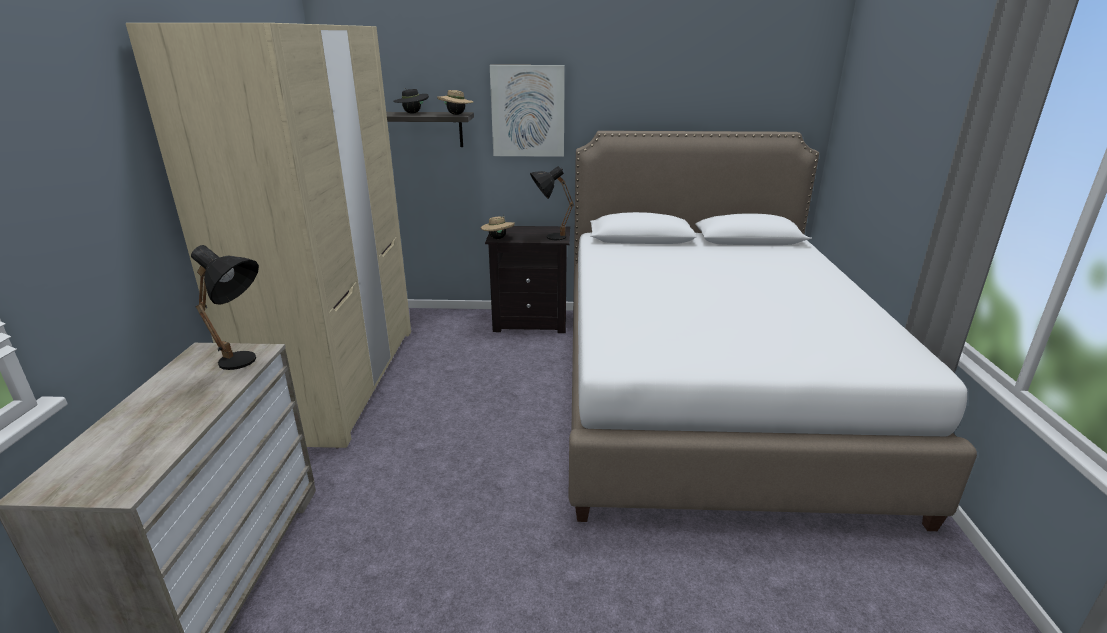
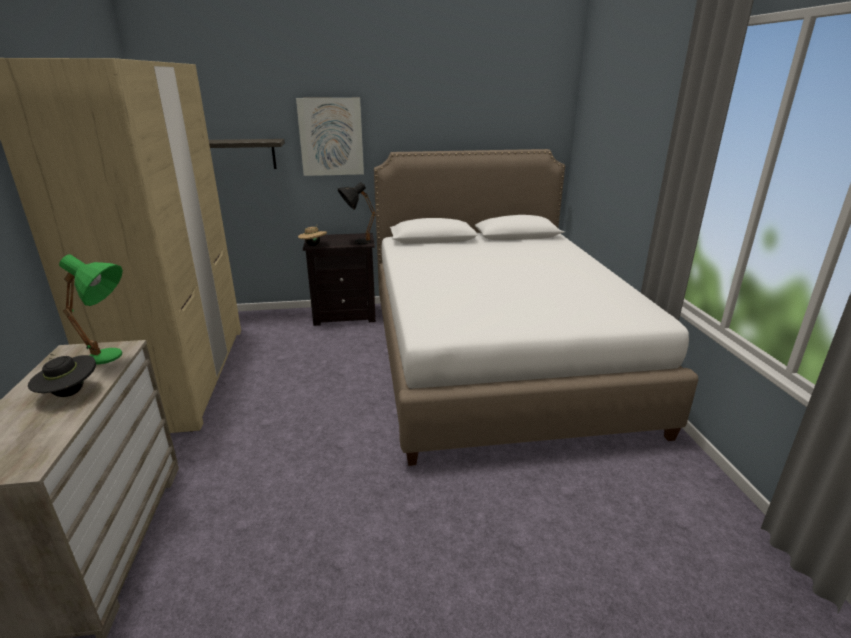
camera: 10 degrees left, 0 degrees up
black table lamp [191,245,259,370] -> green table lamp [59,254,123,364]
black hat [393,88,429,114] -> black hat moved to [28,354,96,397]
beige hat [437,90,473,115] -> none

